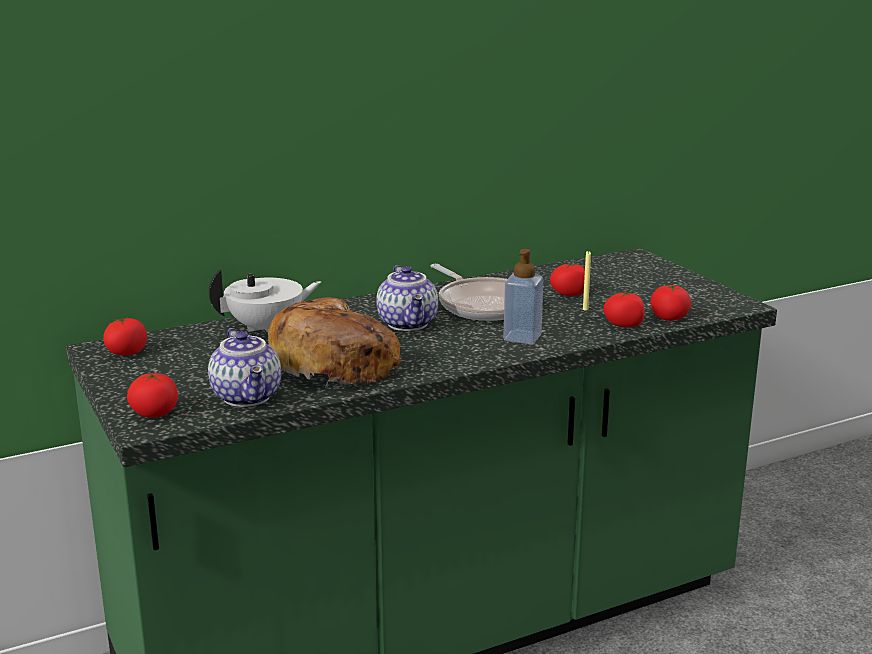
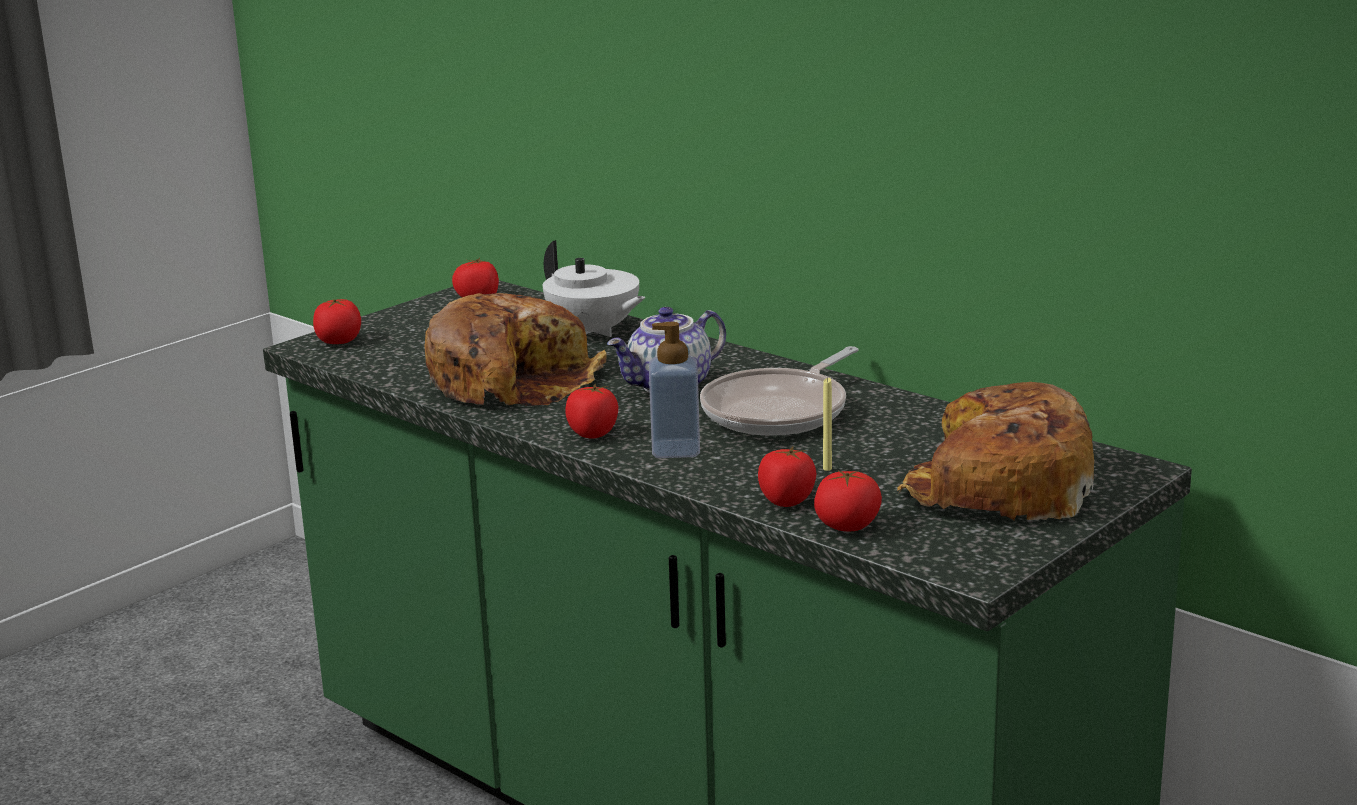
camera: 70 degrees right, 0 degrees up
teapot [208,328,281,407] -> none
tomato [550,262,585,296] -> tomato moved to [565,384,618,439]
none -> bread [897,382,1094,520]

